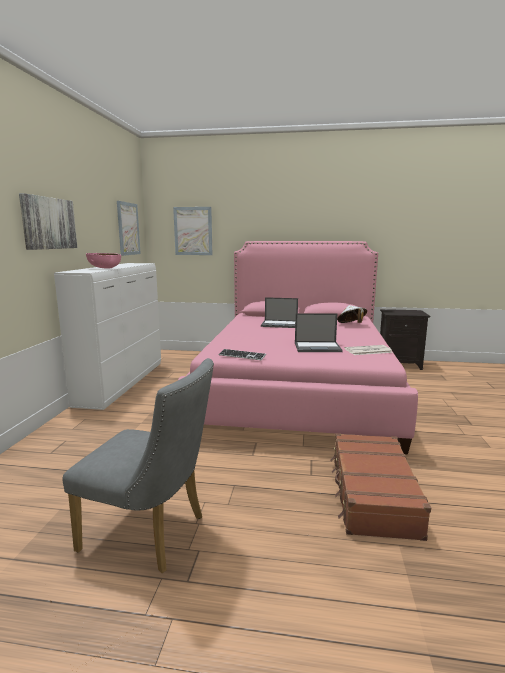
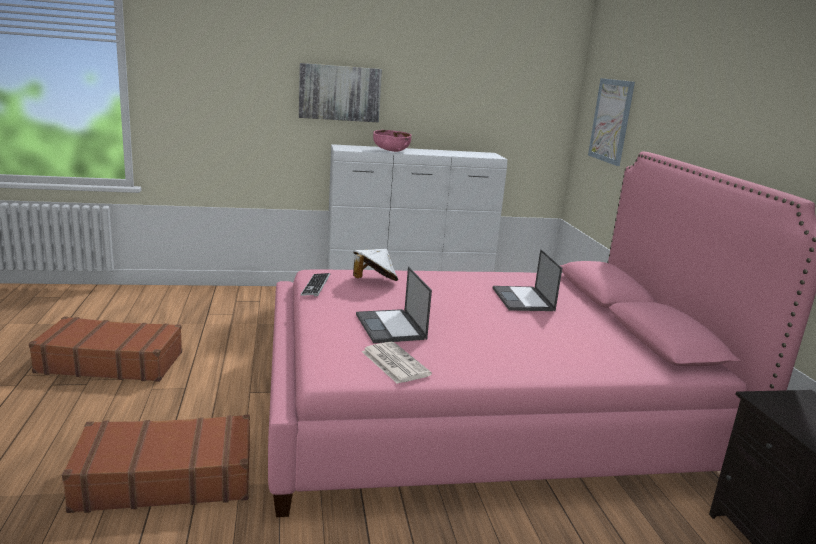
camera: 70 degrees right, 5 degrees up
grey chair [62,358,214,573] -> brown suitcase [29,317,182,382]
picture [117,201,141,256] -> none
white hat [337,305,367,323] -> white hat moved to [353,249,398,281]

